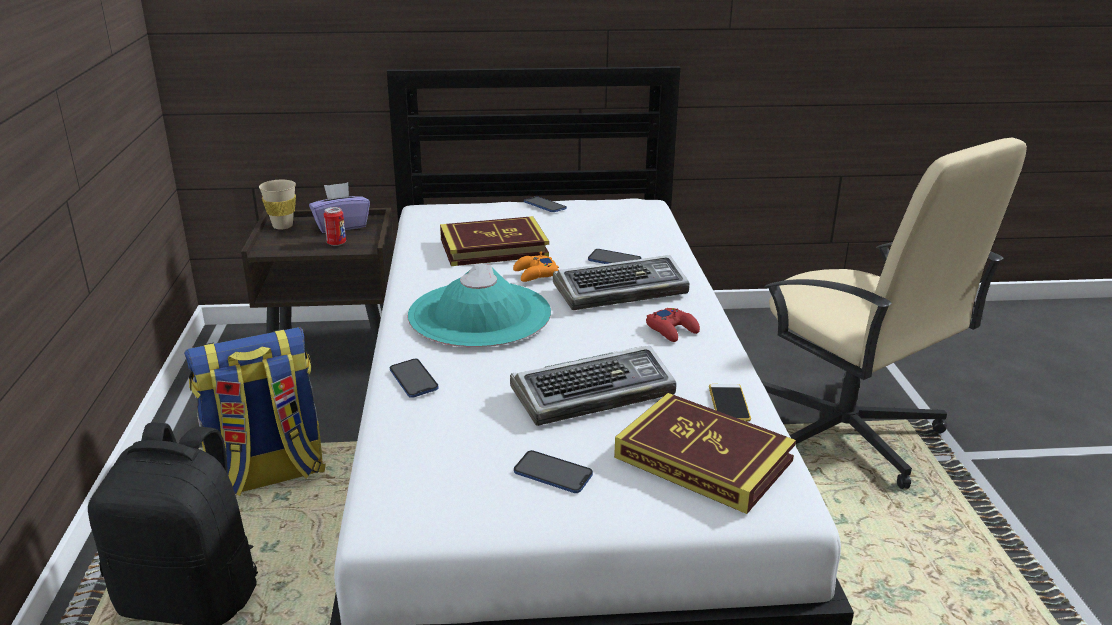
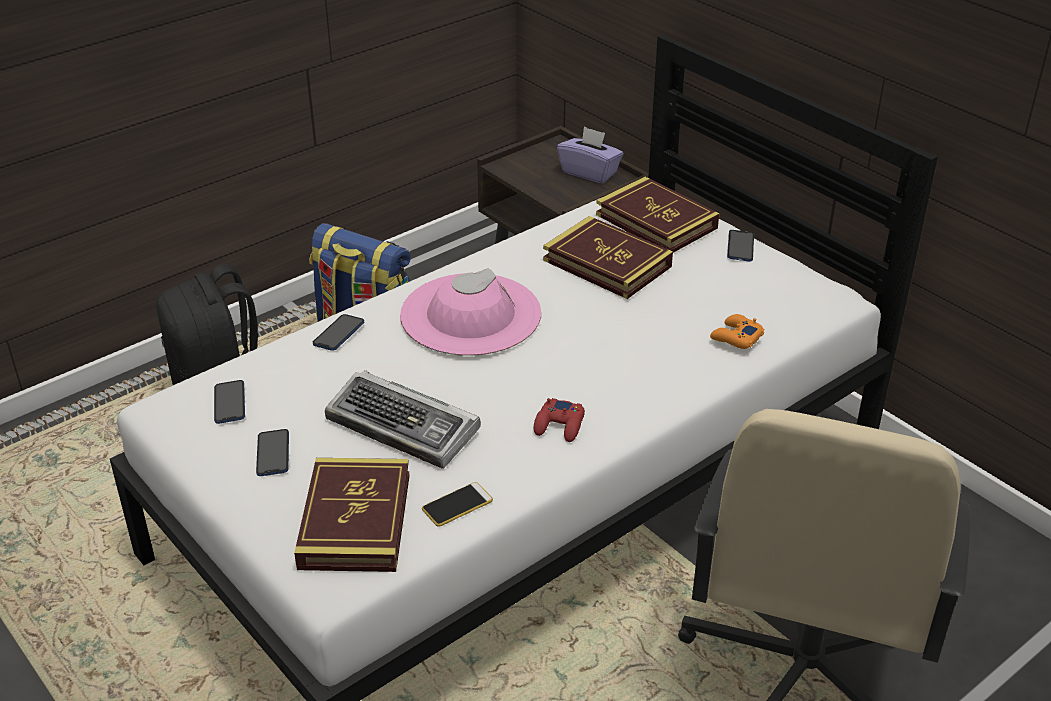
camera: 55 degrees right, 10 degrees up
beige cup [259,180,296,229] -> none
can [324,207,346,246] -> none
turquoise hat [408,264,551,347] -> pink hat [400,268,541,356]
orange game controller [513,251,559,282] -> orange game controller moved to [710,314,765,349]
keyboard [553,255,690,310] -> none
phone [588,249,641,264] -> phone moved to [214,380,245,424]
none -> book [596,177,719,253]

